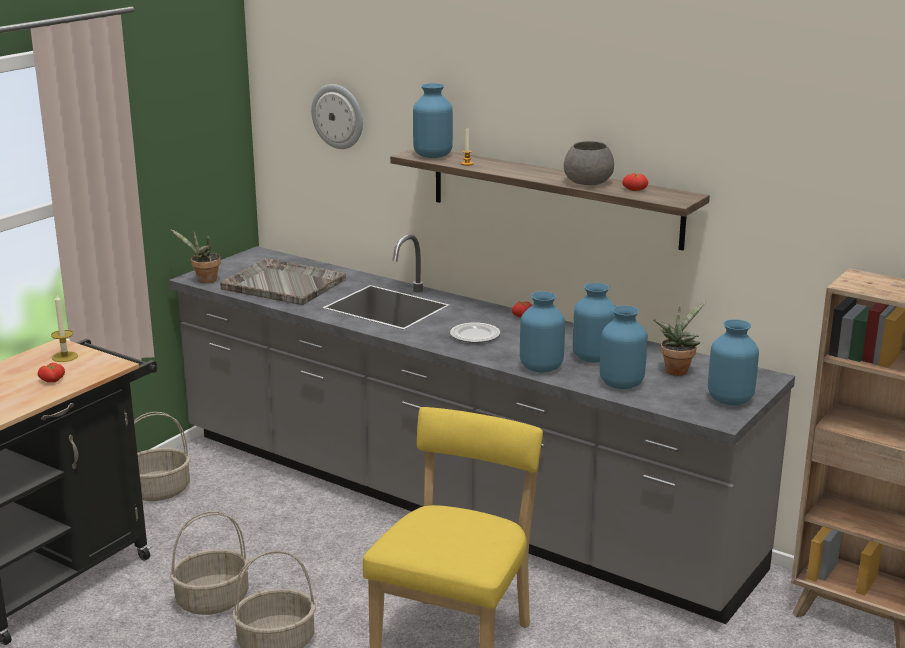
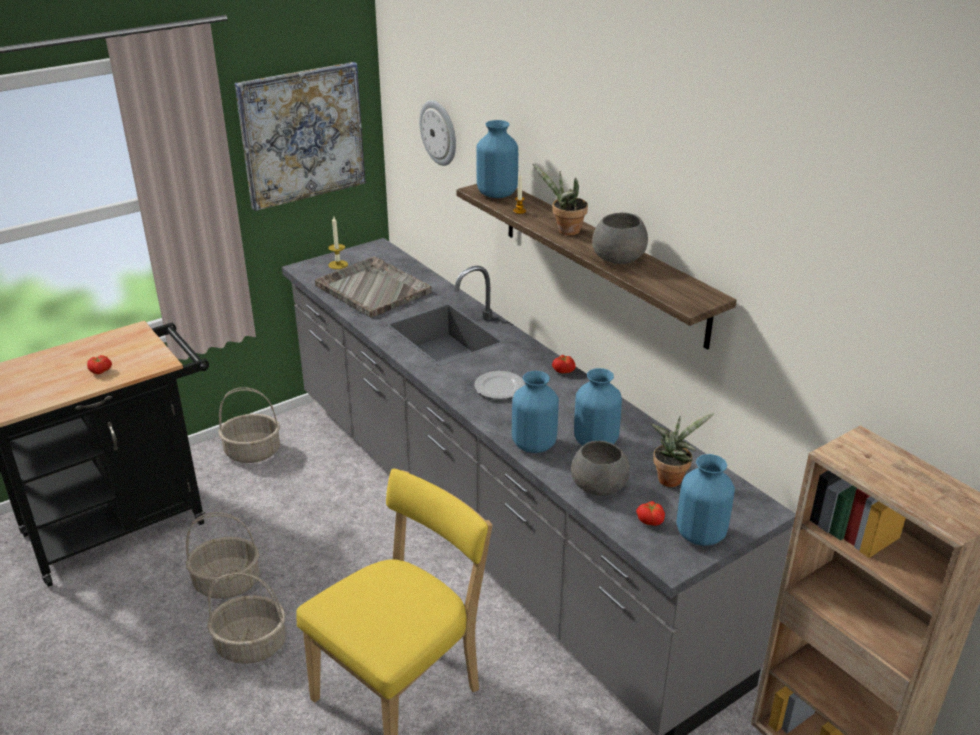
camera: 20 degrees right, 10 degrees up
candle [51,294,78,362] -> candle moved to [328,217,348,269]
potted plant [170,229,221,283] -> potted plant moved to [533,164,588,235]
blue vase [600,306,647,389] -> grey bowl [571,441,630,496]
tomato [622,173,648,191] -> tomato moved to [636,501,665,526]
none -> picture [235,62,365,211]

